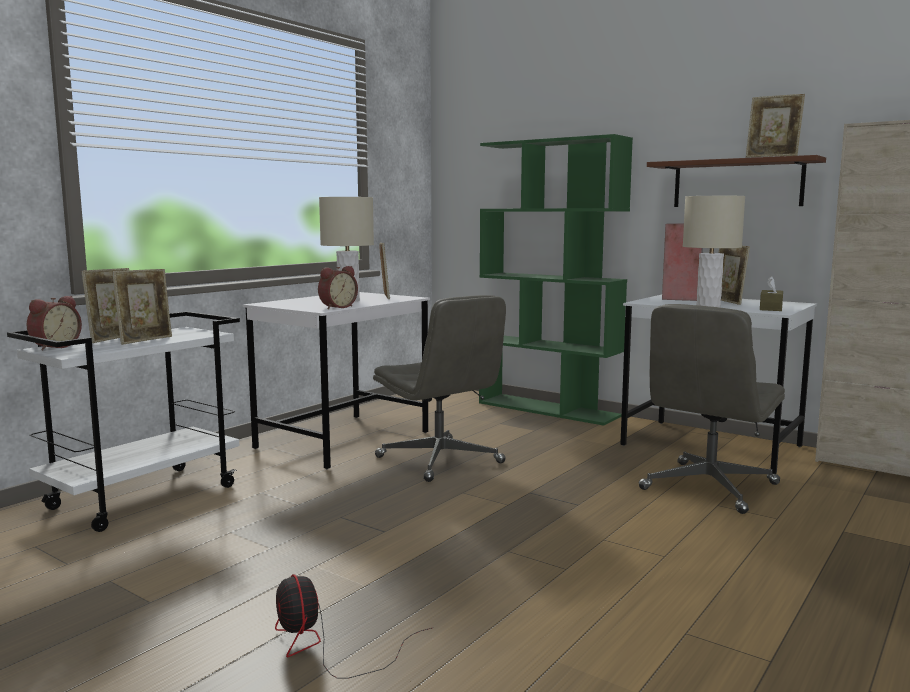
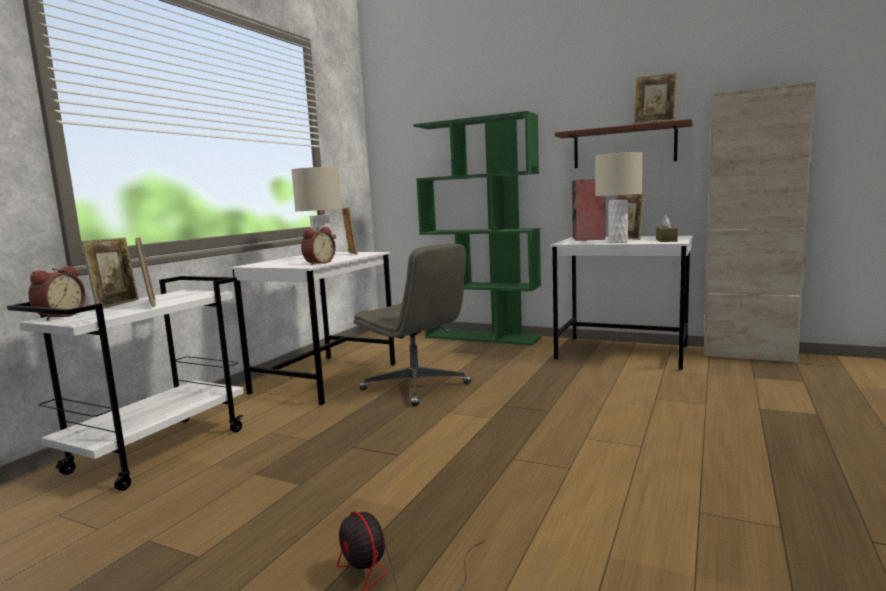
camera: 10 degrees left, 0 degrees up
picture frame [112,269,172,345] -> picture frame turned 45 degrees counterclockwise [135,237,156,307]
grey office chair [639,304,785,514] -> none

